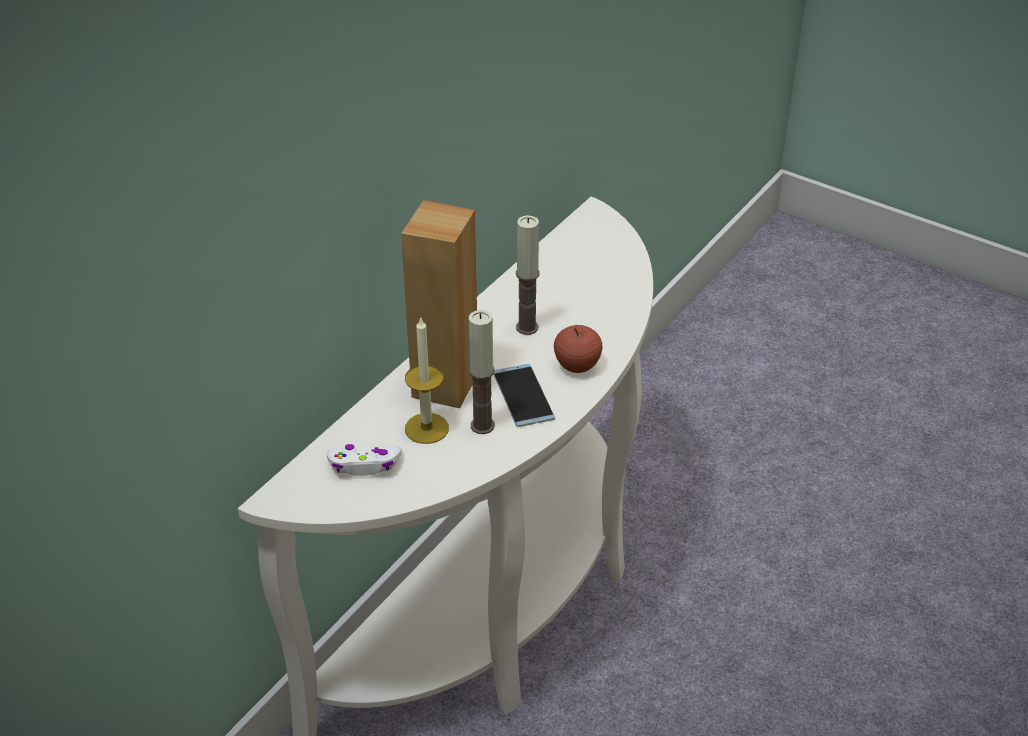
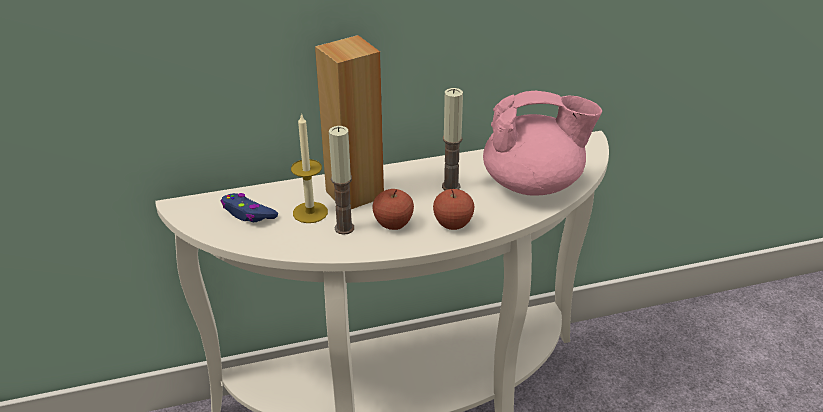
camera: 40 degrees right, 5 degrees down
white game controller [327,444,402,476] -> blue game controller [221,193,278,222]
phone [494,364,555,427] -> apple [372,189,414,230]
none -> pink teapot [483,91,602,196]

